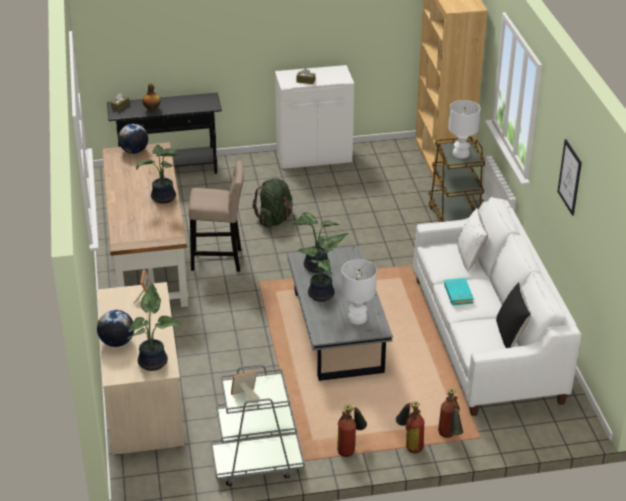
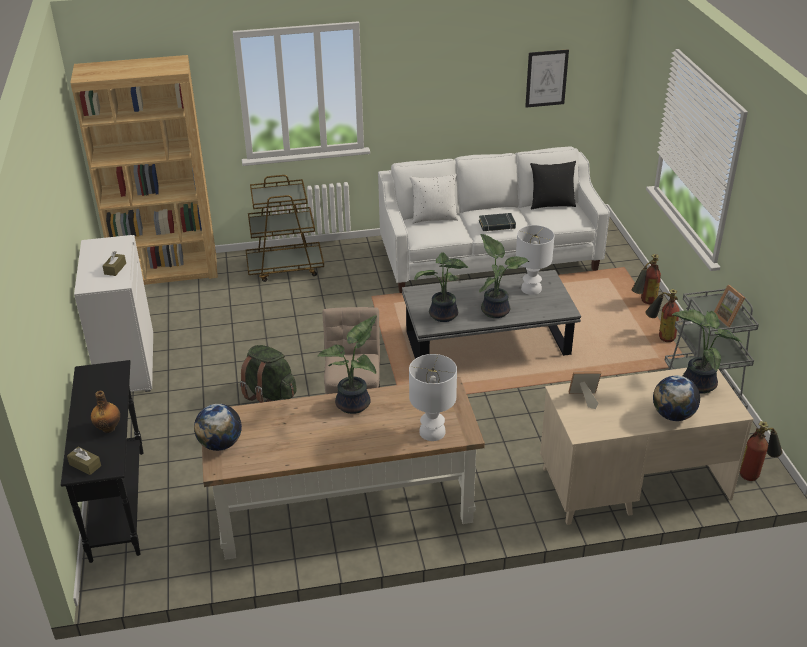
camera: 90 degrees left, 0 degrees up
fire extinguisher [438,388,463,438] -> fire extinguisher moved to [740,421,783,481]
turquoise book [444,278,474,305] -> black book [479,213,516,232]
white table lamp [448,100,481,158] -> white table lamp moved to [409,354,457,441]
picture [557,139,582,216] -> picture moved to [525,49,569,108]

